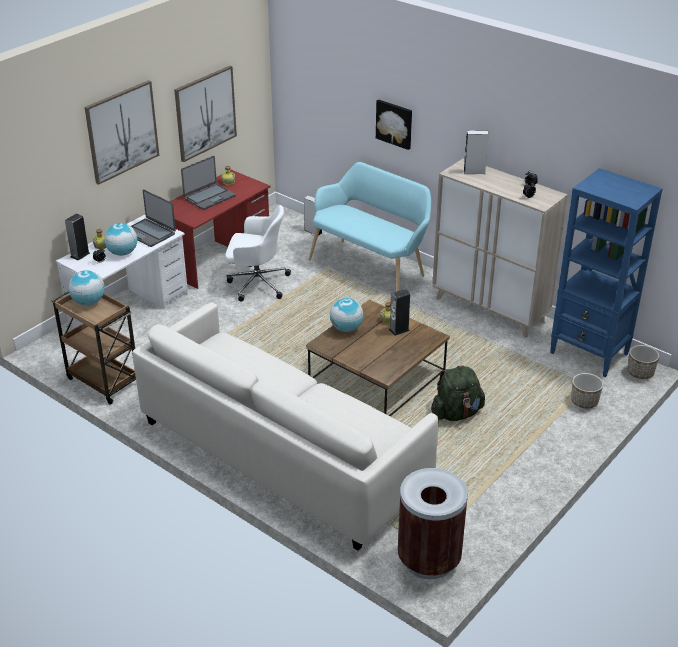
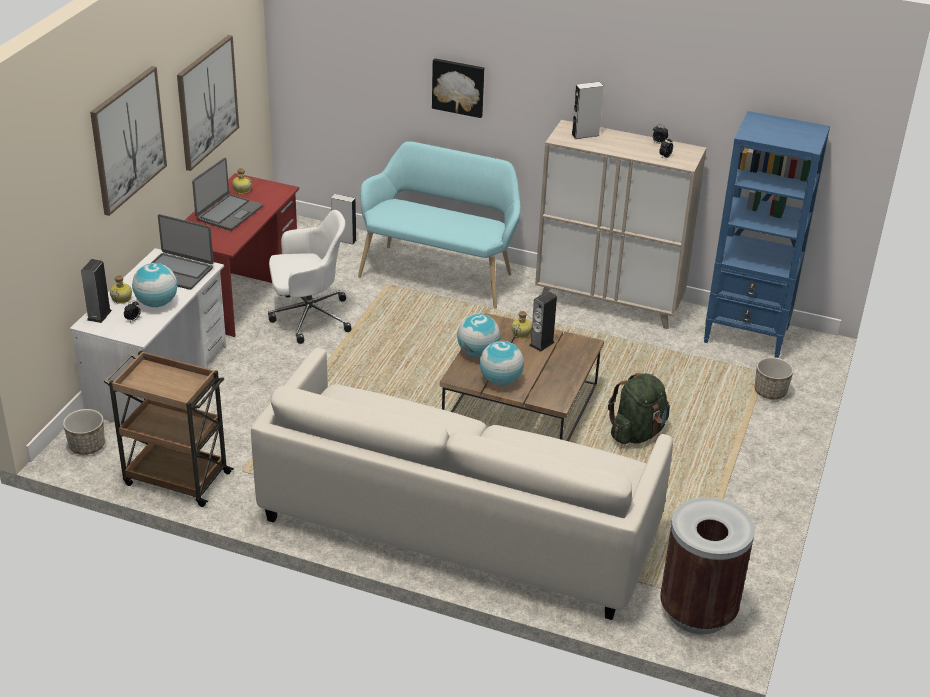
camera: 20 degrees left, 0 degrees up
globe [69,270,105,306] -> globe moved to [480,341,524,385]
planter [628,345,659,379] -> planter moved to [63,409,105,455]

